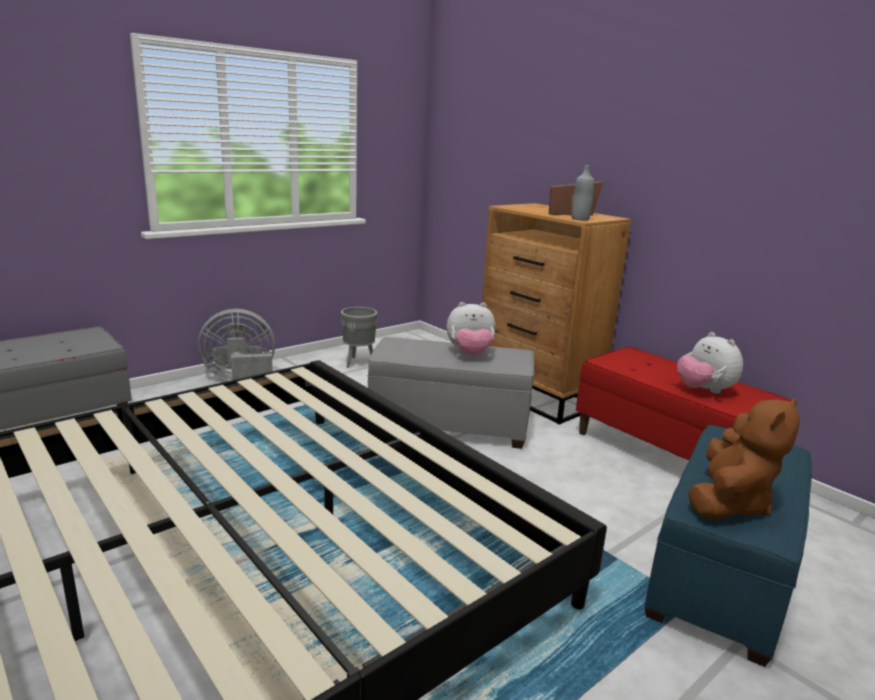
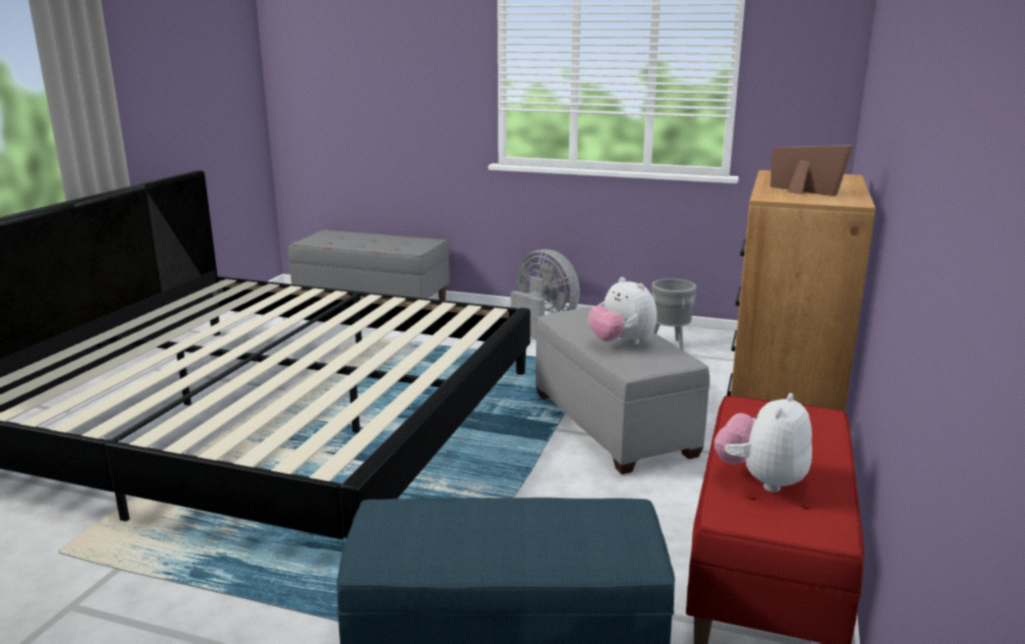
camera: 60 degrees right, 0 degrees up
grey bottle [572,165,594,221] -> none
brown plush toy [688,397,800,519] -> none

